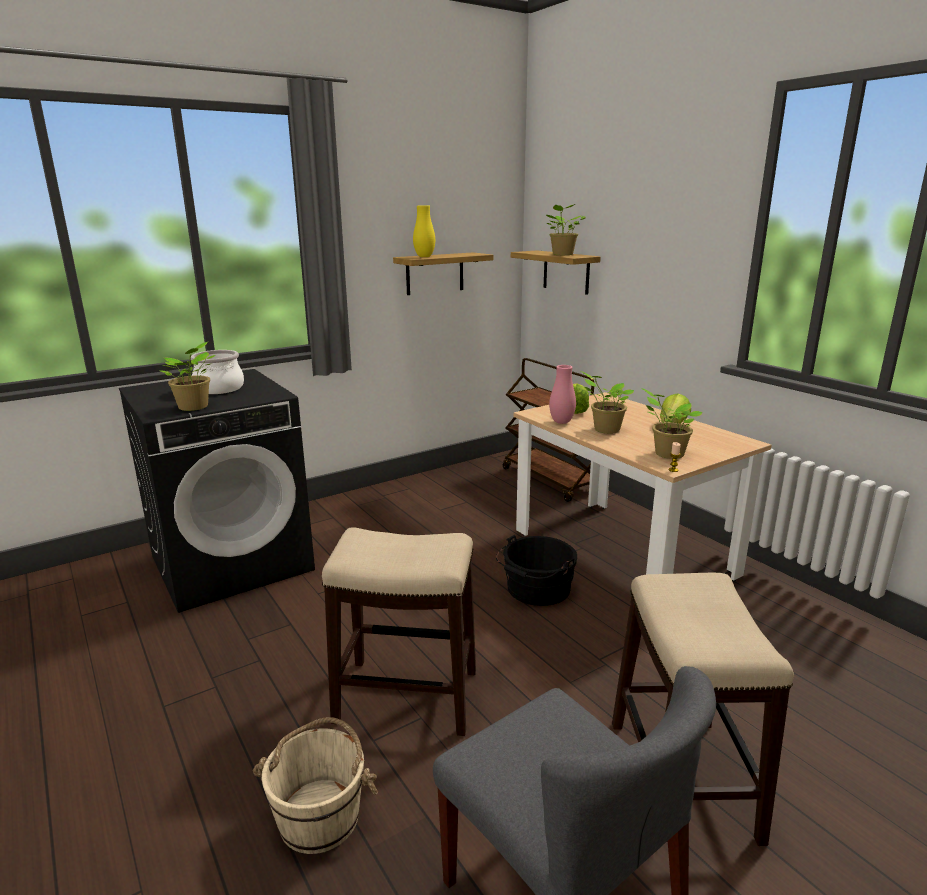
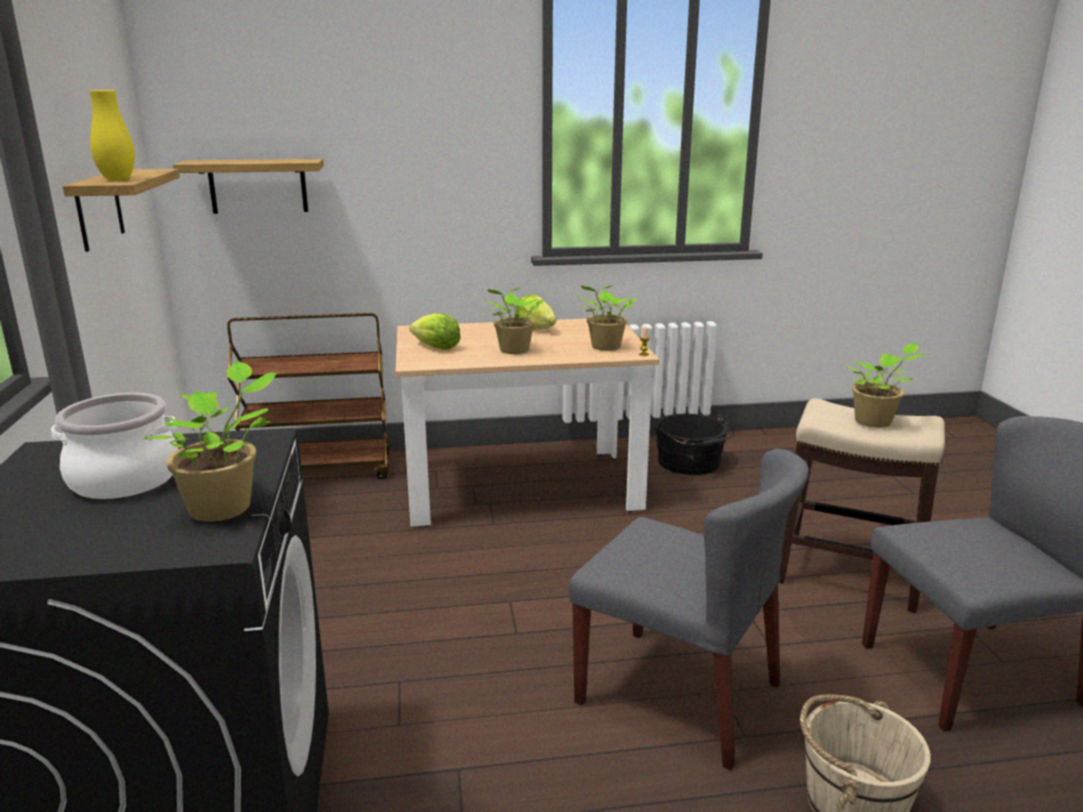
camera: 65 degrees left, 0 degrees up
stool [322,527,476,736] -> grey chair [569,449,809,771]
black bucket [496,535,577,606] -> black bucket moved to [655,413,734,475]
potted plant [546,204,585,255] -> potted plant moved to [844,343,924,428]
pink vase [549,365,576,424] -> none

